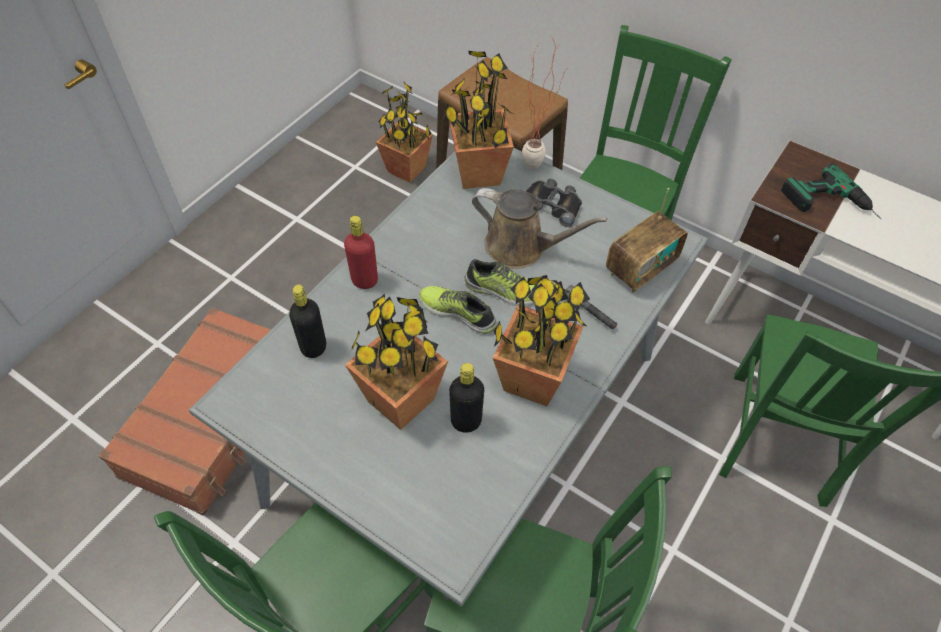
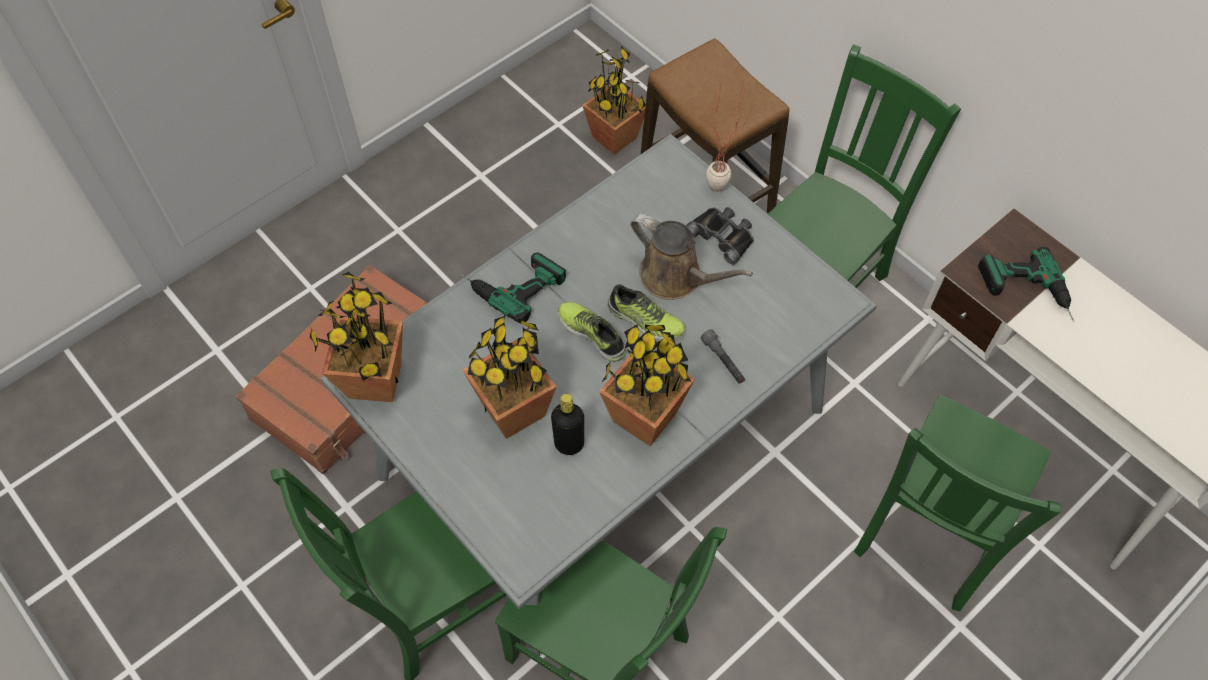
camera: 15 degrees right, 5 degrees up
black bottle [289,285,326,358] -> none
red bottle [344,216,378,289] -> power drill [459,252,566,324]
potted plant [444,51,514,189] -> potted plant moved to [309,272,403,402]
radio [606,188,688,293] -> none

